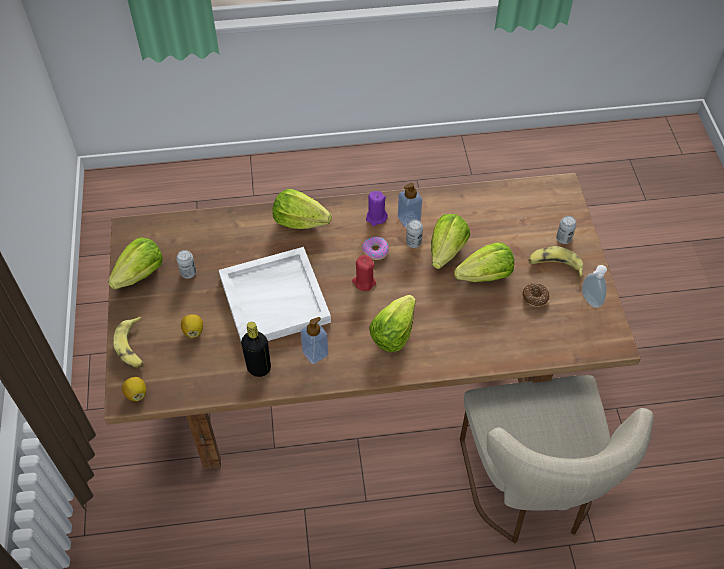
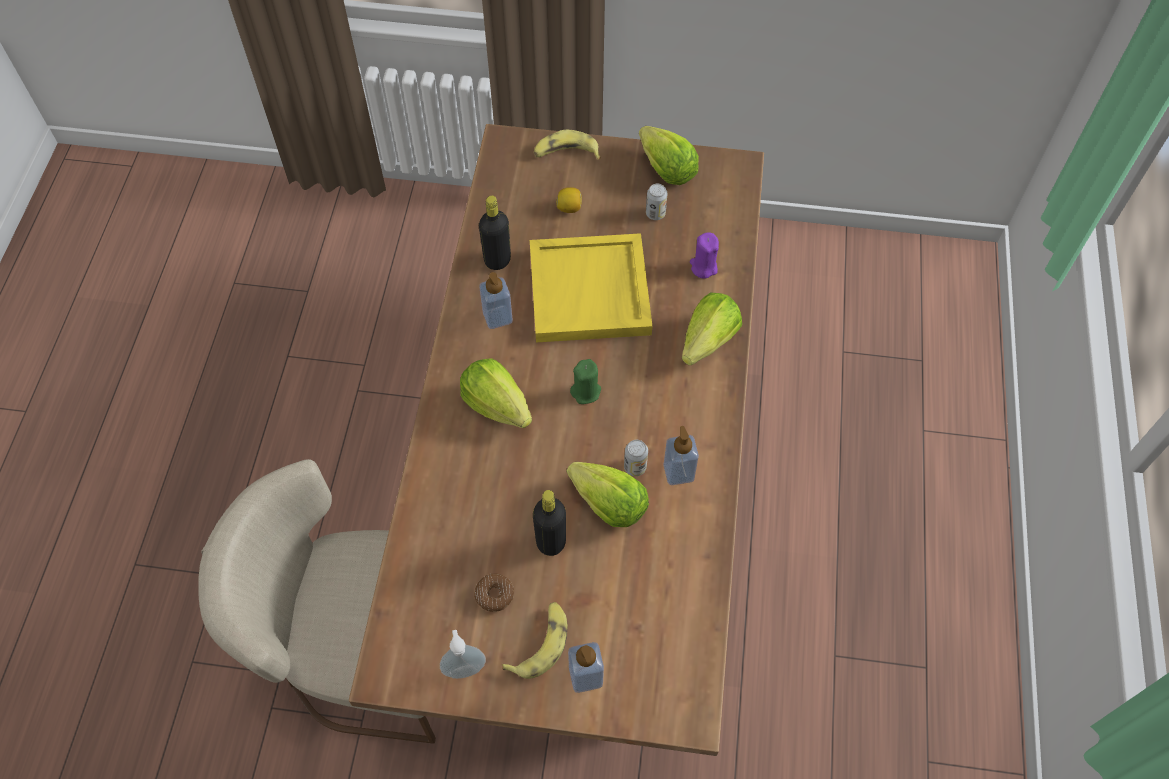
camera: 105 degrees right, 5 degrees up
lemon [122,377,146,401] -> none
white tray [219,247,331,341] -> yellow tray [530,233,652,343]
red candle [352,255,376,291] -> green candle [570,359,601,404]
donut [362,237,389,260] -> none
purple candle [366,191,388,226] -> purple candle moved to [690,232,719,279]
lettuce [454,242,514,282] -> black bottle [533,490,566,556]
can [556,216,576,244] -> soap dispenser [568,642,604,693]

